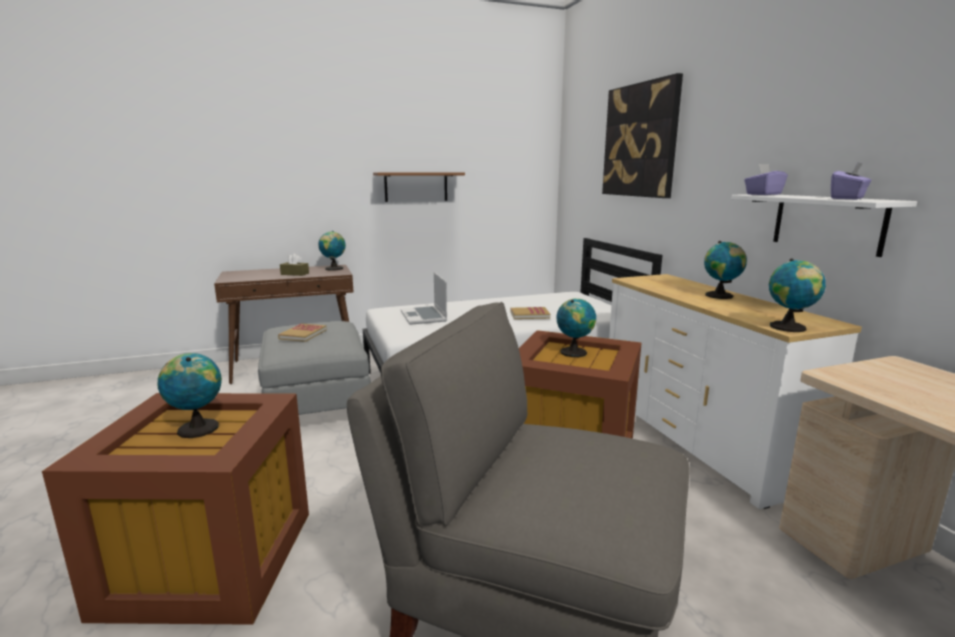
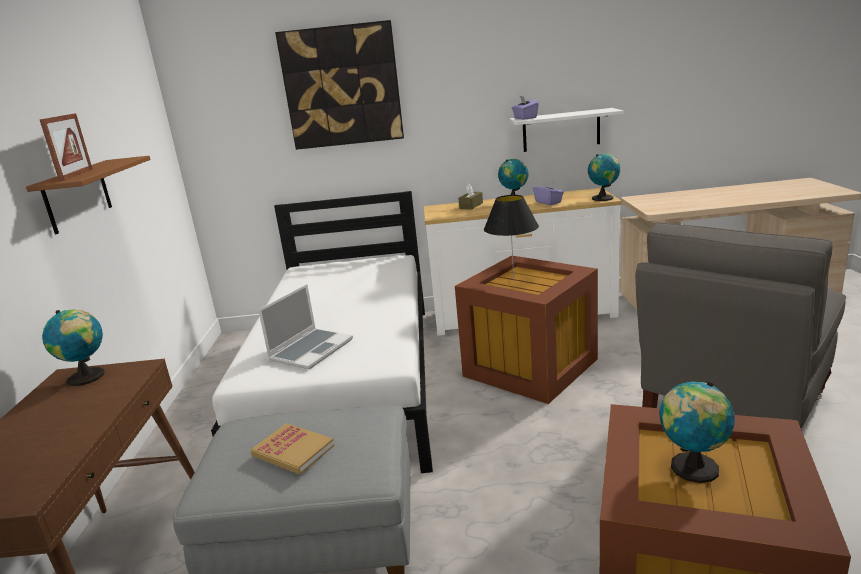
camera: 70 degrees left, 5 degrees up
brown tissue box [280,253,309,276] -> brown tissue box moved to [458,184,483,210]
laptop [400,272,447,325] -> laptop turned 60 degrees counterclockwise [258,284,353,369]
book [510,307,550,319] -> none
globe [556,299,596,357] -> black table lamp [484,195,539,281]
purple tissue box [831,163,871,199] -> purple tissue box moved to [533,180,564,205]
none -> picture frame [40,113,93,182]

